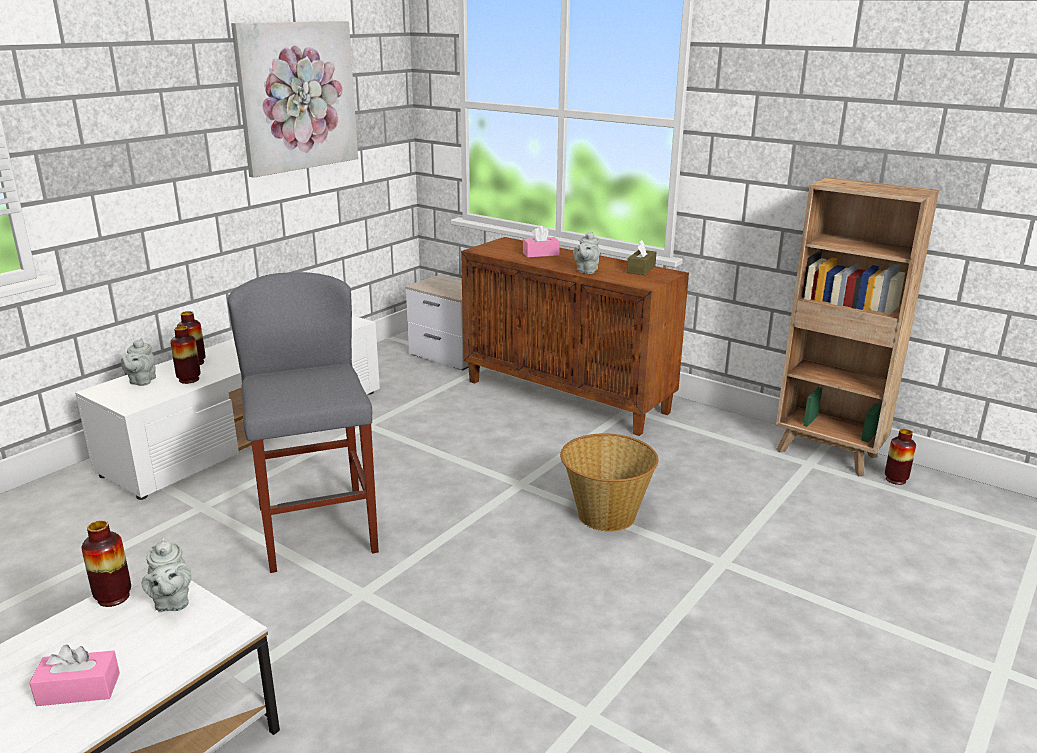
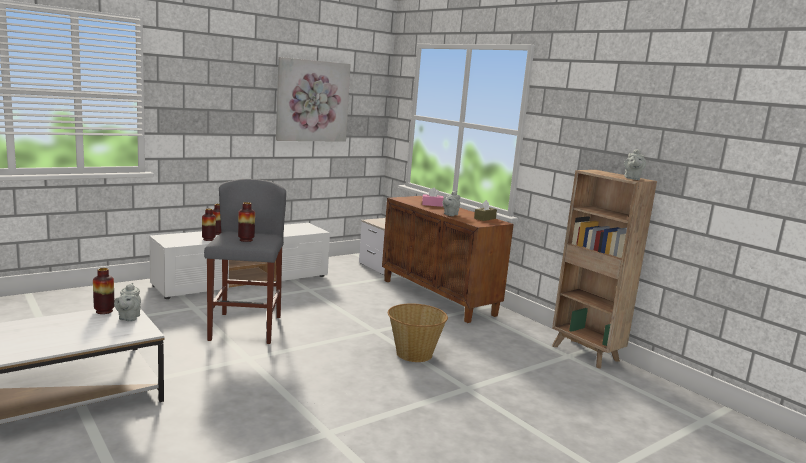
camera: 15 degrees right, 10 degrees down
pink tissue box [30,644,120,706] -> none
grey teapot [121,338,156,386] -> grey teapot moved to [624,149,646,180]
vase [885,429,916,485] -> vase moved to [238,202,255,242]

